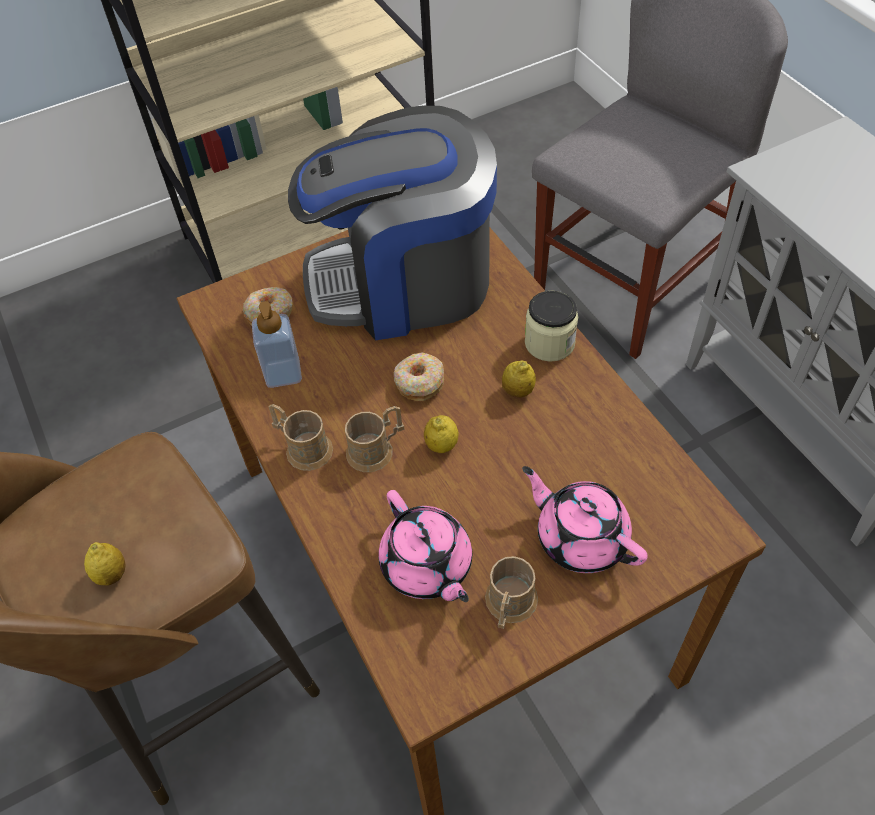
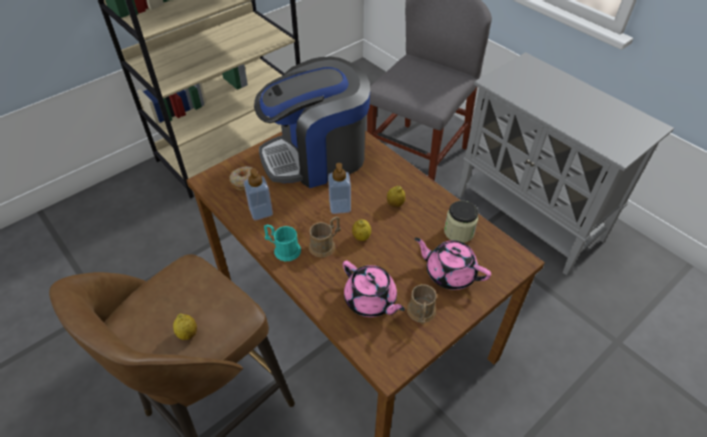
camera: 15 degrees left, 5 degrees down
brown mug [269,404,333,471] -> turquoise mug [264,224,301,261]
donut [394,353,444,401] -> soap dispenser [328,163,351,214]
jar [525,291,578,362] -> jar moved to [444,201,478,243]

